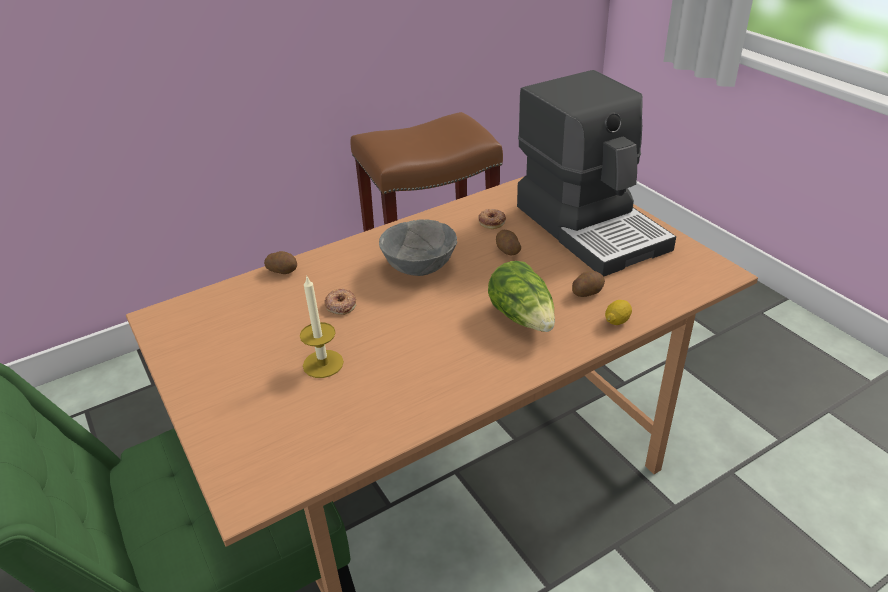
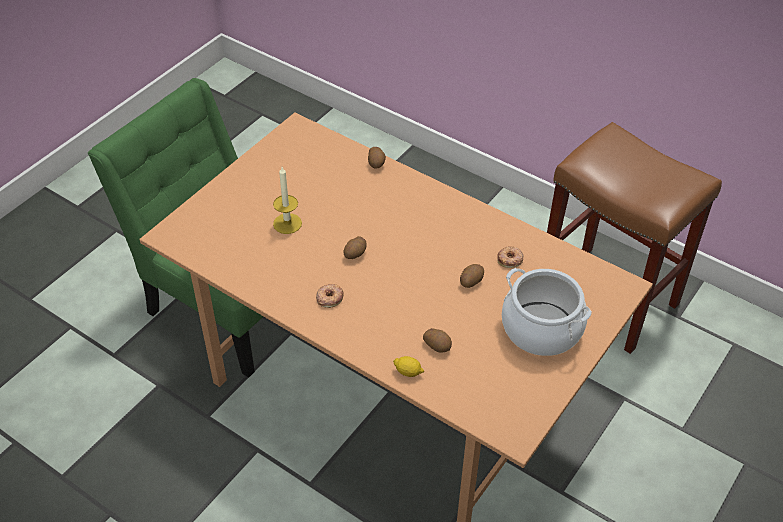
camera: 65 degrees right, 10 degrees up
donut [324,288,356,315] -> donut moved to [316,284,344,308]
grey bowl [379,219,457,276] -> none
lettuce [488,261,555,332] -> none
coffee machine [517,70,676,276] -> cooking pot [502,268,592,356]
none -> potato [343,236,367,259]

